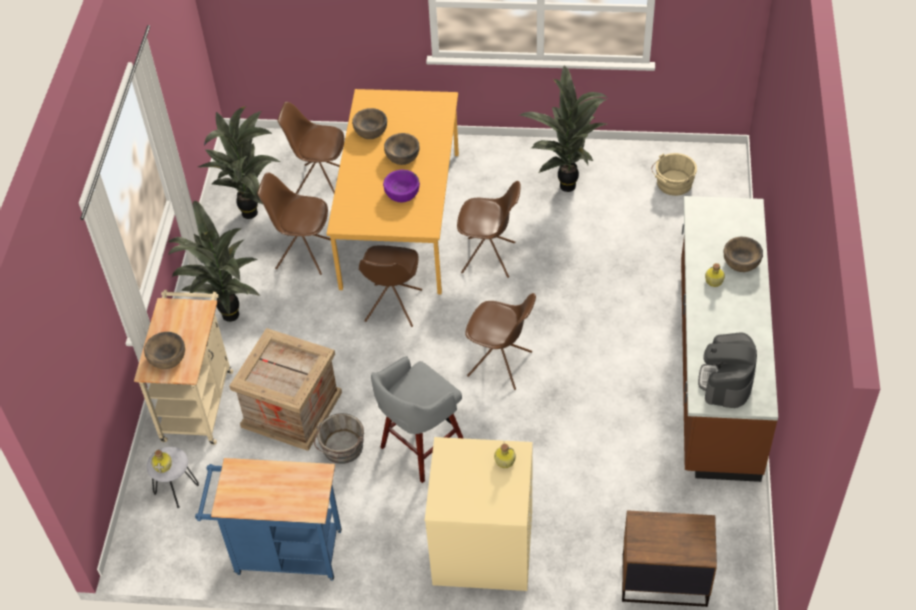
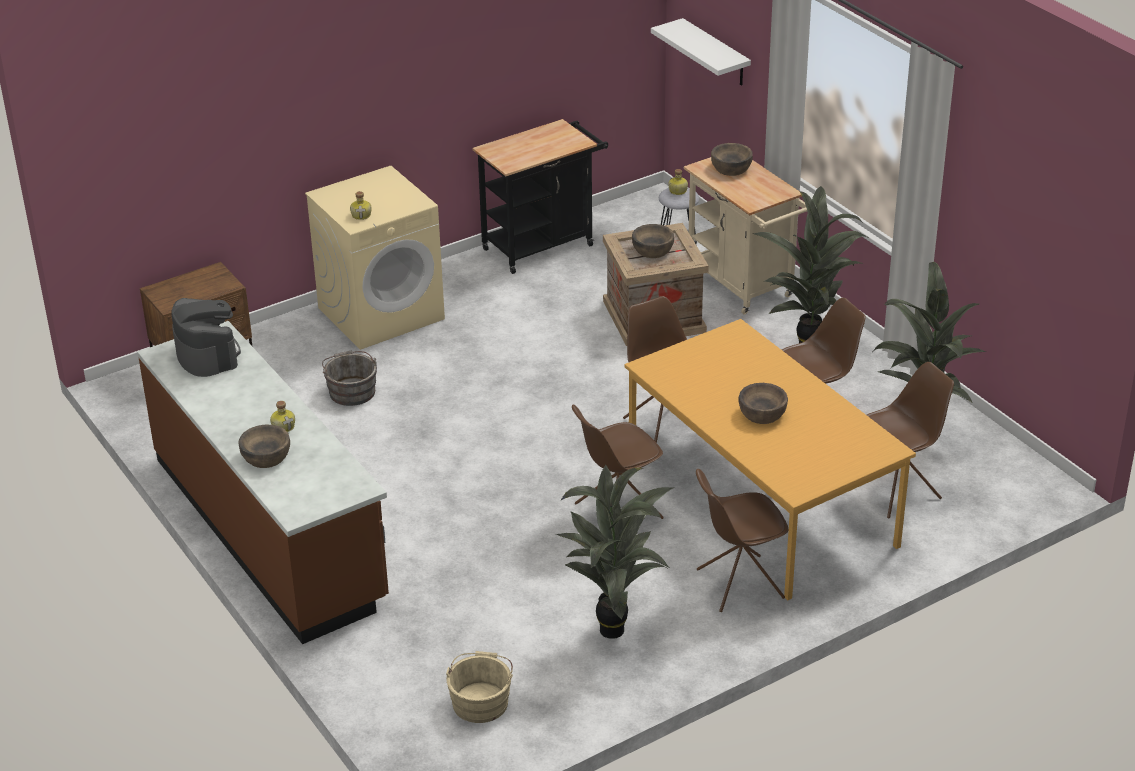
camera: 140 degrees right, 15 degrees down
blue cart [195,458,342,581] -> black cart [472,119,608,274]
grey bucket [314,413,364,464] -> grey bucket moved to [322,351,377,406]
brown bowl [352,108,387,139] -> brown bowl moved to [632,224,674,258]
grey stool [371,356,464,483] -> none
purple bowl [383,170,420,203] -> none
brown chair [465,293,536,390] -> brown chair moved to [696,469,788,612]
none -> white shelf [651,18,751,86]

